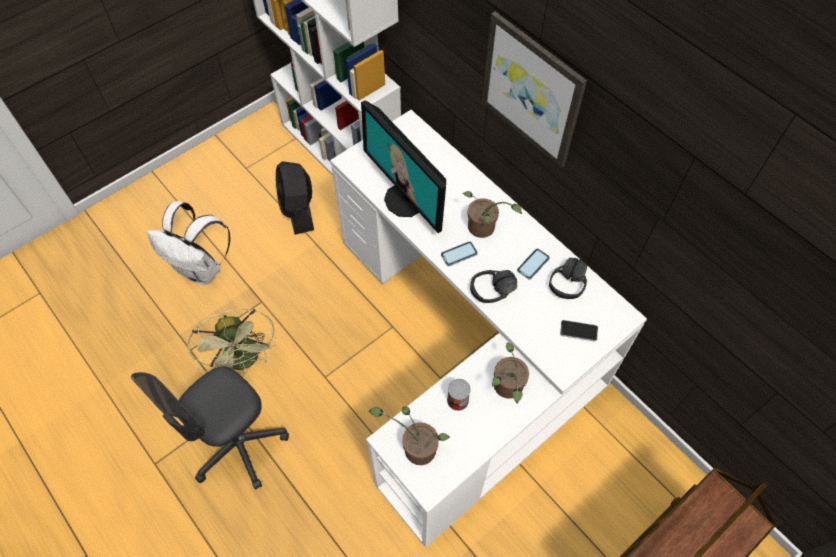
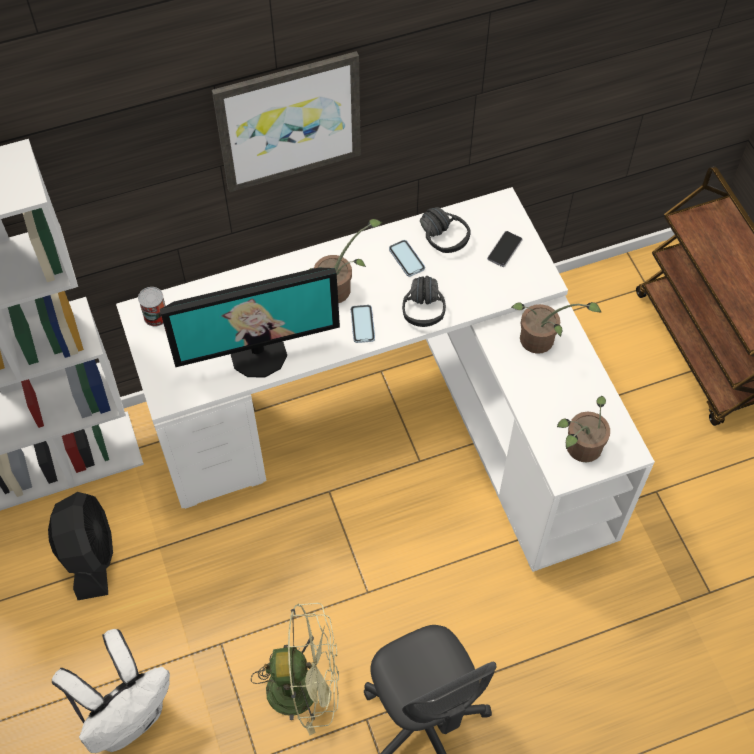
camera: 70 degrees left, 0 degrees up
black fan [276,161,314,235] -> black fan turned 105 degrees counterclockwise [48,492,113,600]
can [447,379,471,411] -> can moved to [138,287,166,327]

